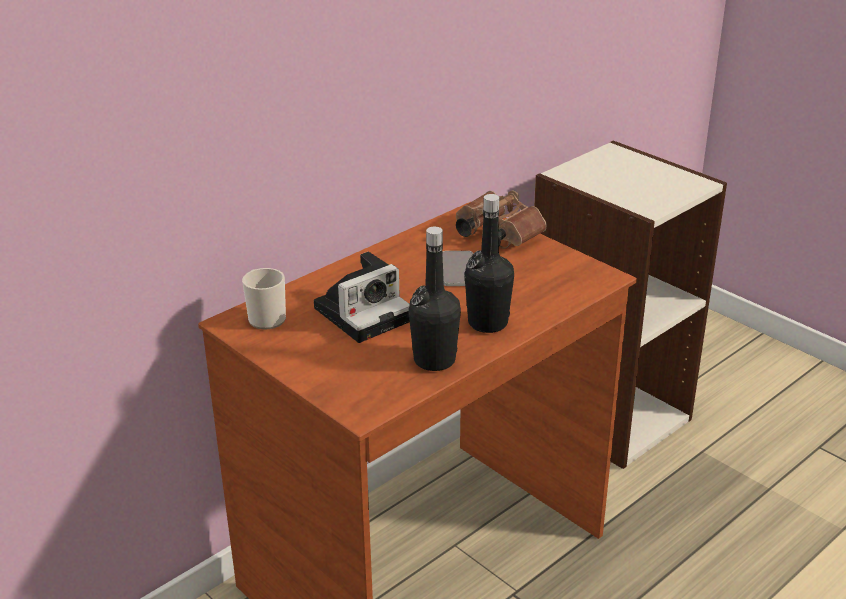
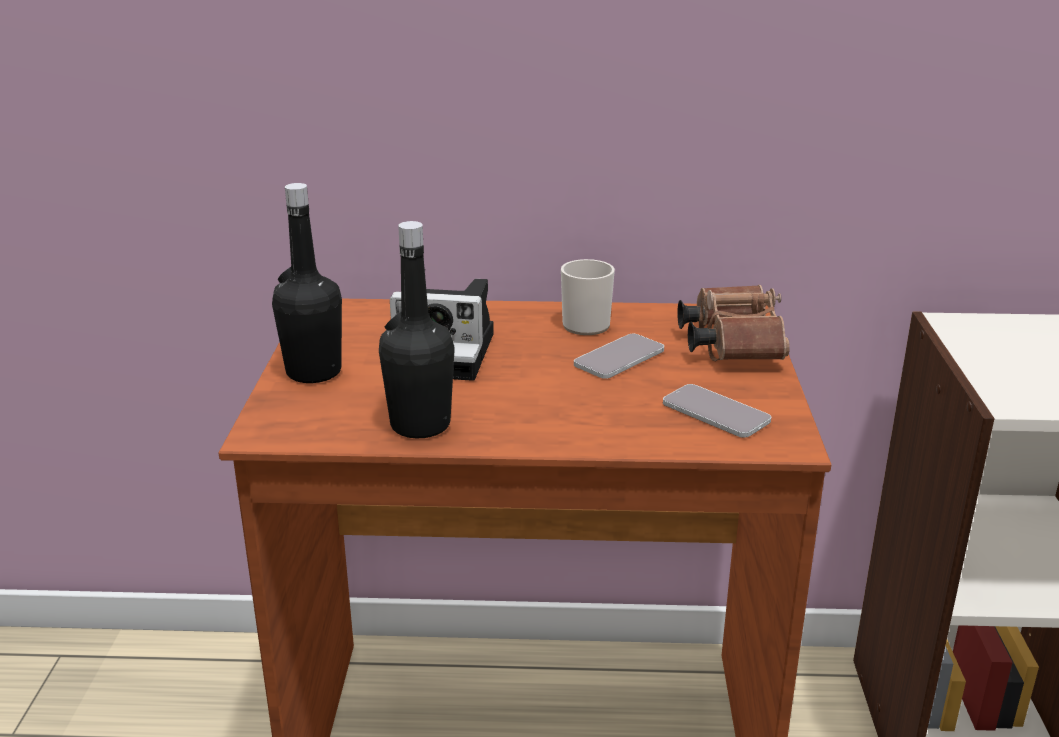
camera: 45 degrees right, 5 degrees down
mug [242,268,286,330] -> mug moved to [561,259,615,335]
black bottle [464,194,514,333] -> black bottle moved to [272,183,342,383]
none -> phone [663,384,771,438]

